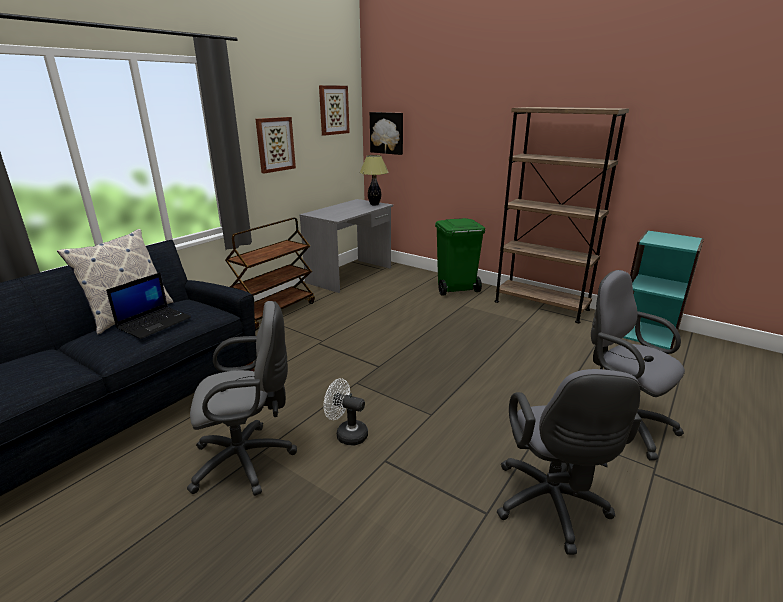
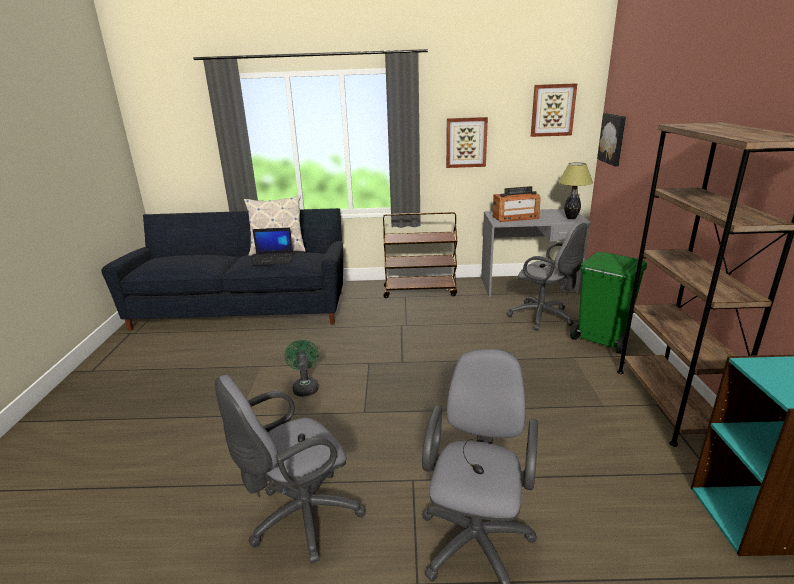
camera: 55 degrees right, 0 degrees up
grey office chair [187,301,297,496] -> grey office chair moved to [506,222,587,331]
white fan [324,378,368,446] -> green fan [284,340,319,397]
none -> radio [493,186,541,222]

